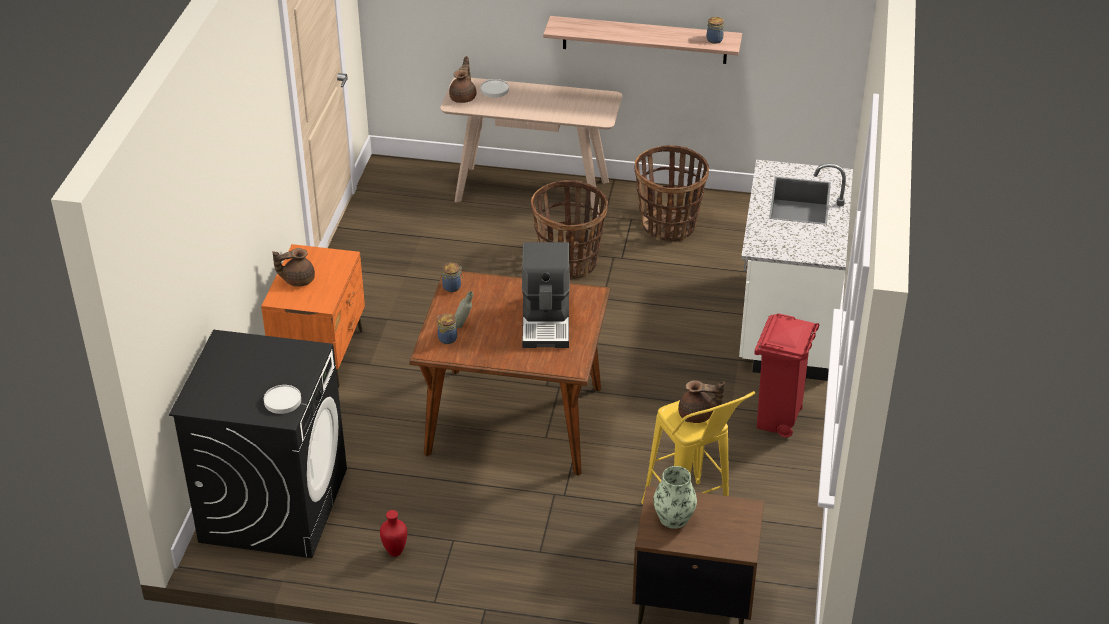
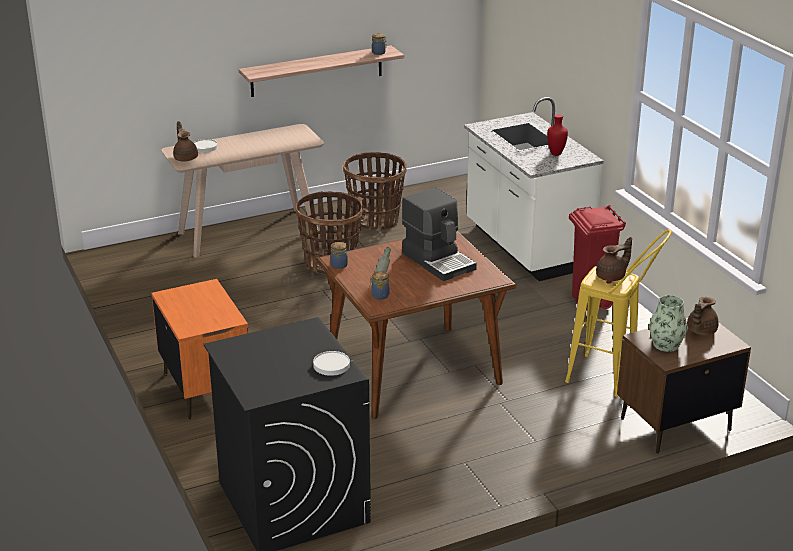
camera: 35 degrees left, 10 degrees down
brown teapot [273,248,315,287] -> brown teapot moved to [687,297,719,335]
red vase [380,510,407,557] -> red vase moved to [547,114,568,156]

